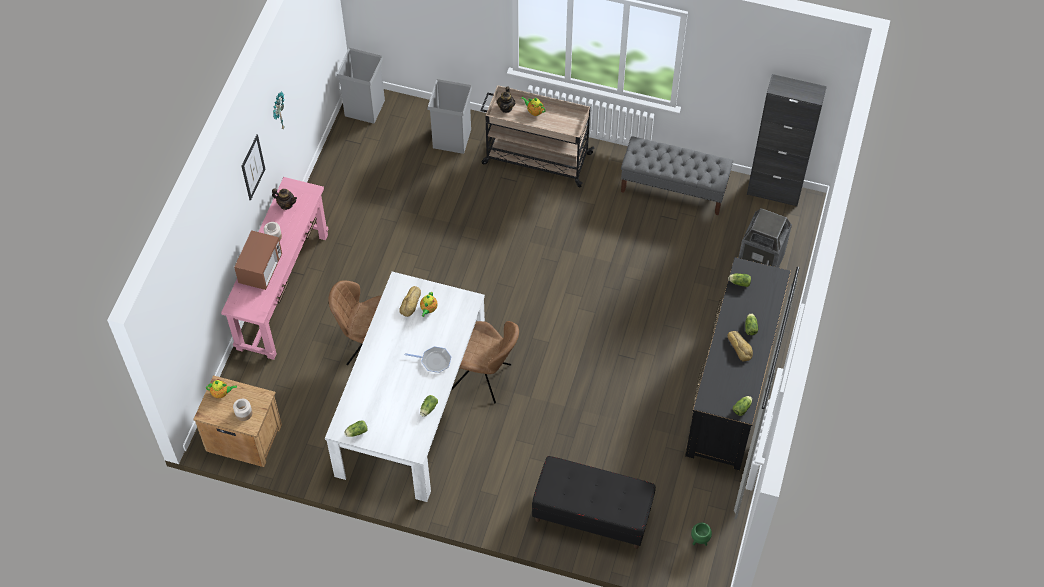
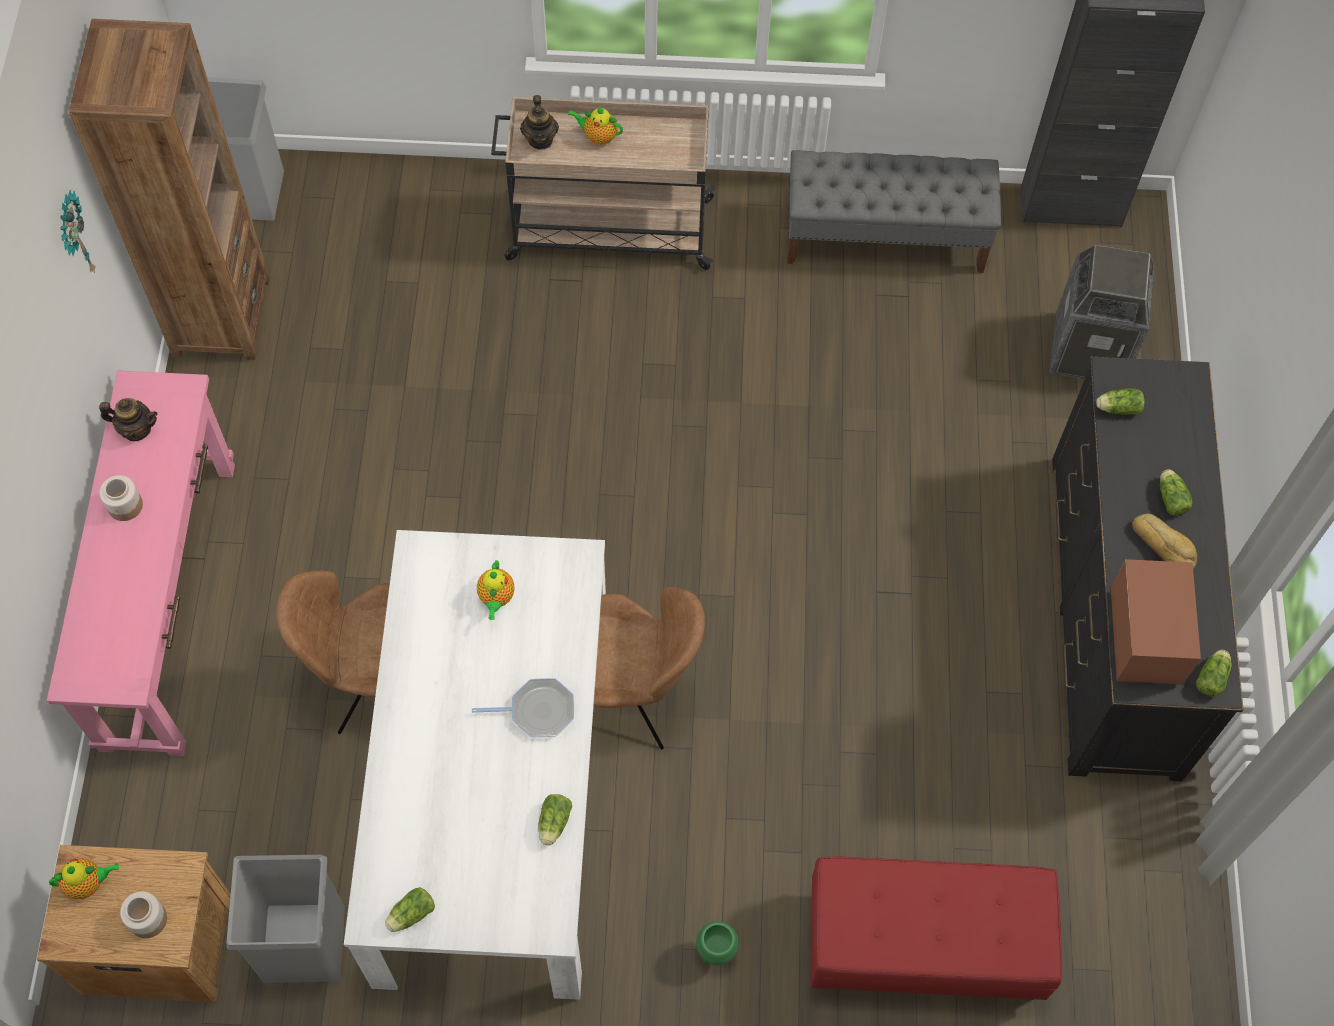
camera: 15 degrees left, 5 degrees up
microwave [234,230,282,290] -> microwave moved to [1111,559,1201,684]
picture [241,134,265,201] -> none
bread [399,286,421,317] -> none
grey trash can [427,79,472,154] -> grey trash can moved to [227,855,345,983]
black bench [532,456,656,549] -> red bench [810,856,1062,1000]
green planter [691,523,712,546] -> green planter moved to [696,921,739,966]
none -> brown bookcase [69,19,270,360]

